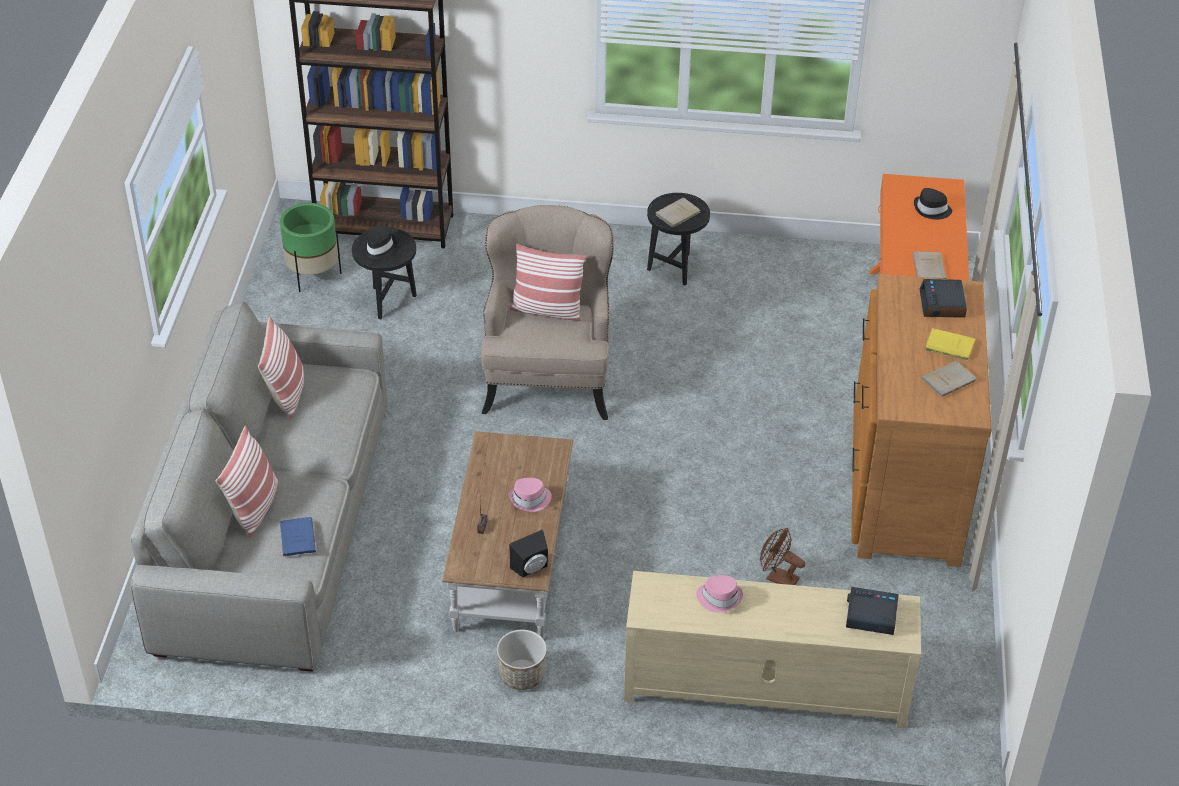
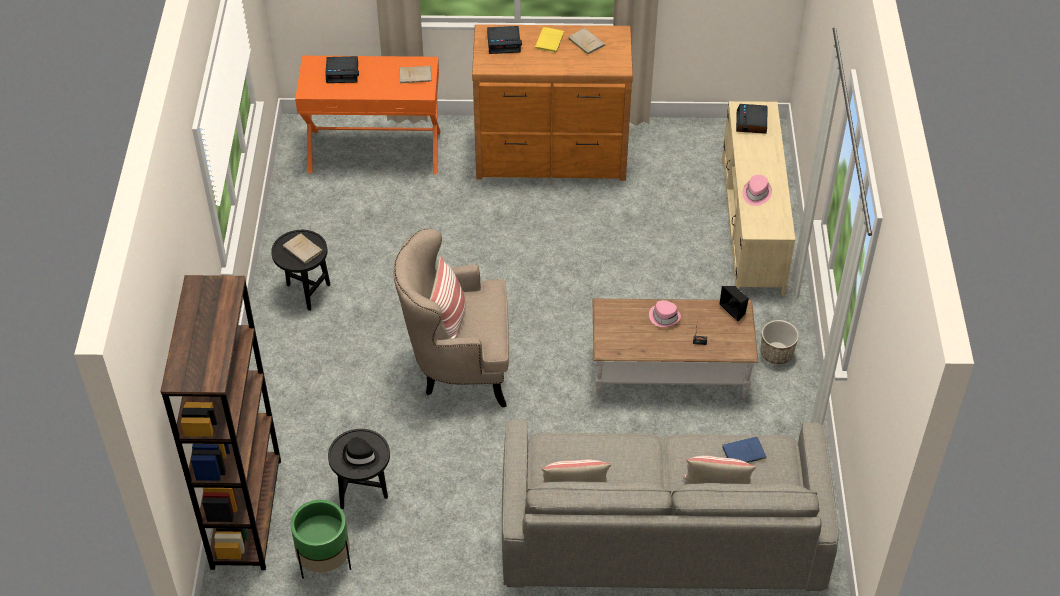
camera: 95 degrees left, 5 degrees up
brown fan [760,528,805,585] -> none
black hat [914,188,952,220] -> alarm clock [325,56,359,83]

